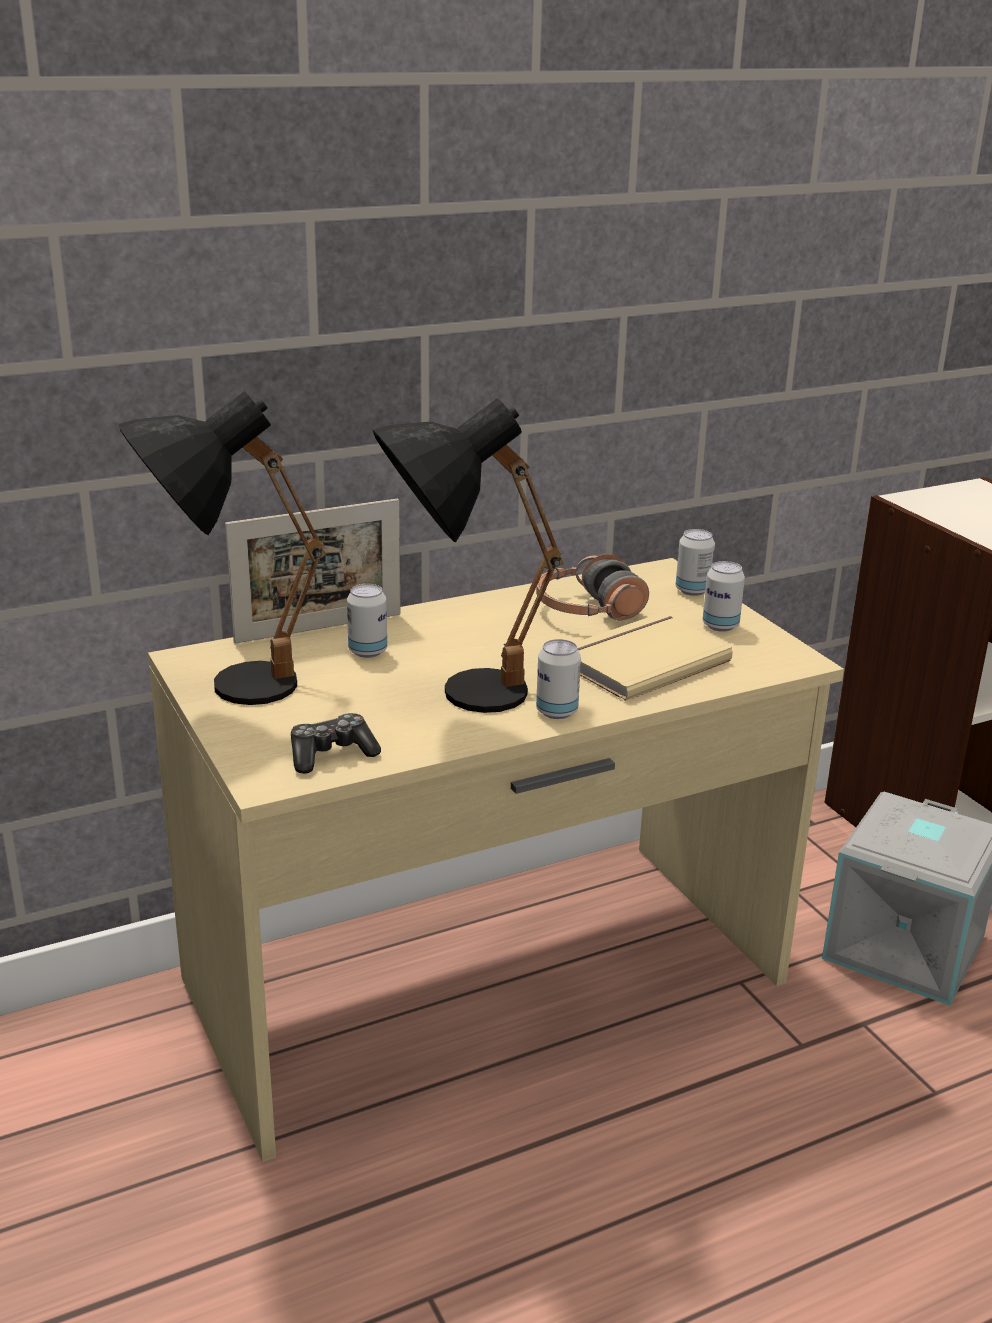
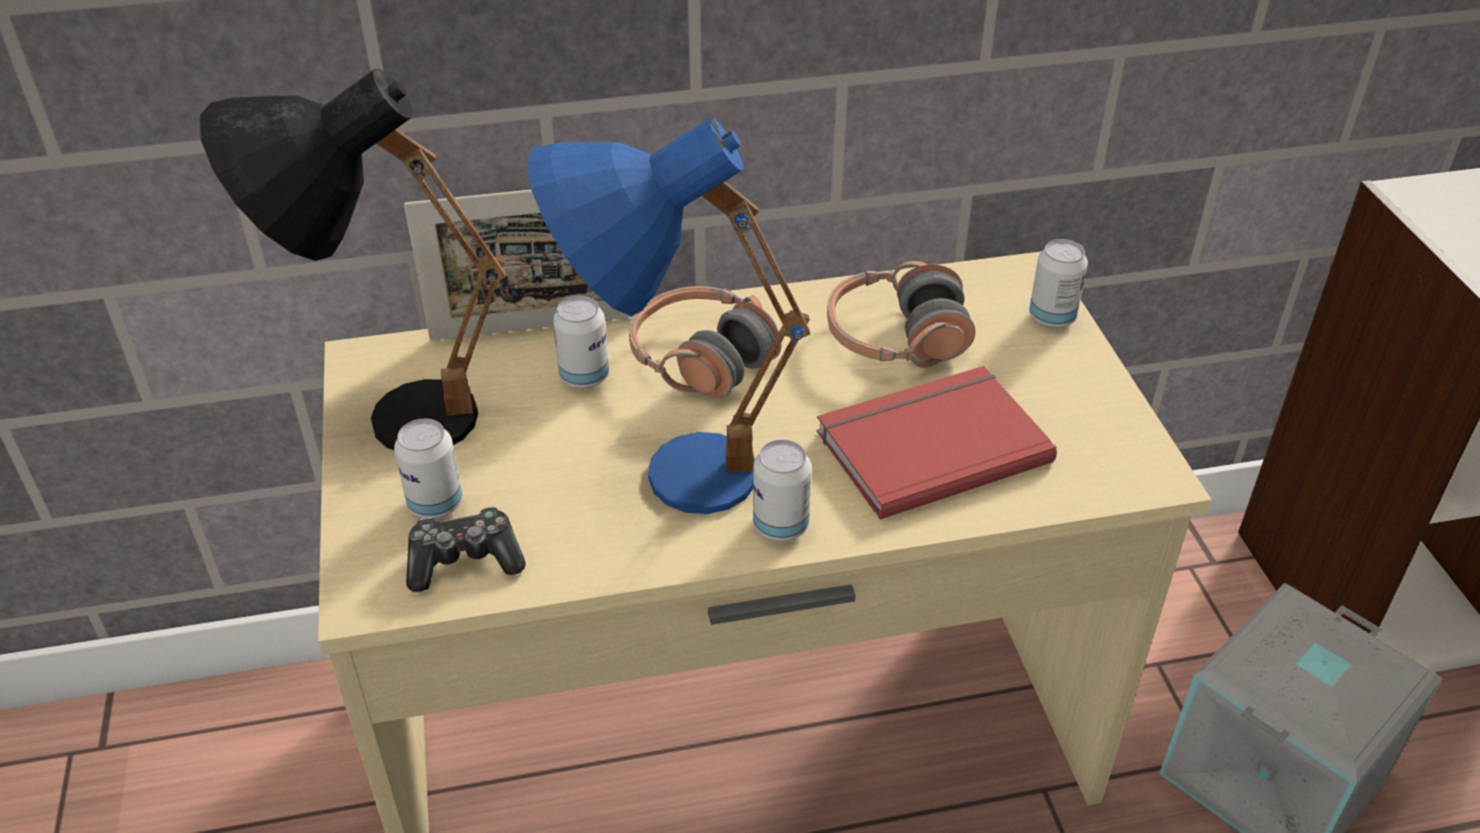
camera: 15 degrees right, 15 degrees up
black table lamp [373,399,563,713] -> blue table lamp [526,117,810,514]
beige book [575,613,733,701] -> red book [816,366,1057,519]
can [703,561,745,632] -> can moved to [394,419,462,519]
none -> headphones [629,286,781,398]

